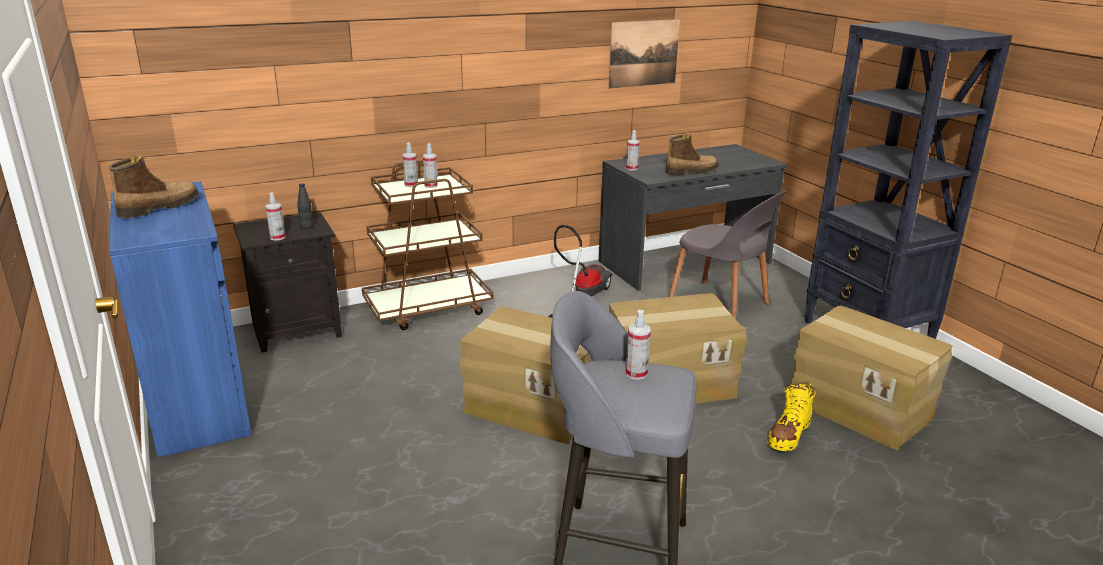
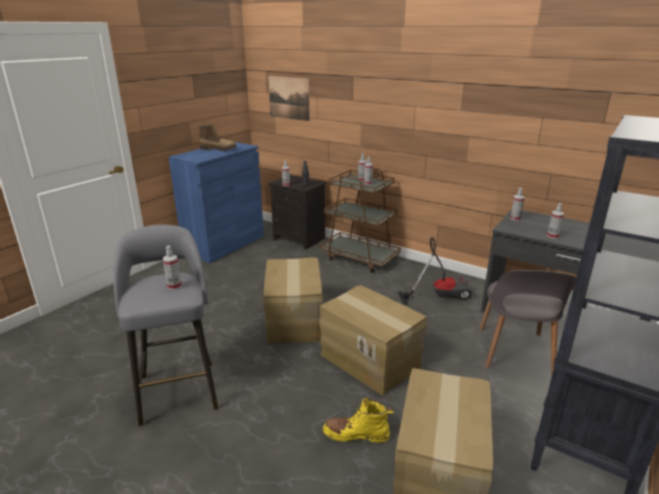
camera: 60 degrees right, 0 degrees up
picture [608,19,680,89] -> picture moved to [268,76,310,121]
boot [665,134,719,175] -> spray bottle [547,203,564,239]

